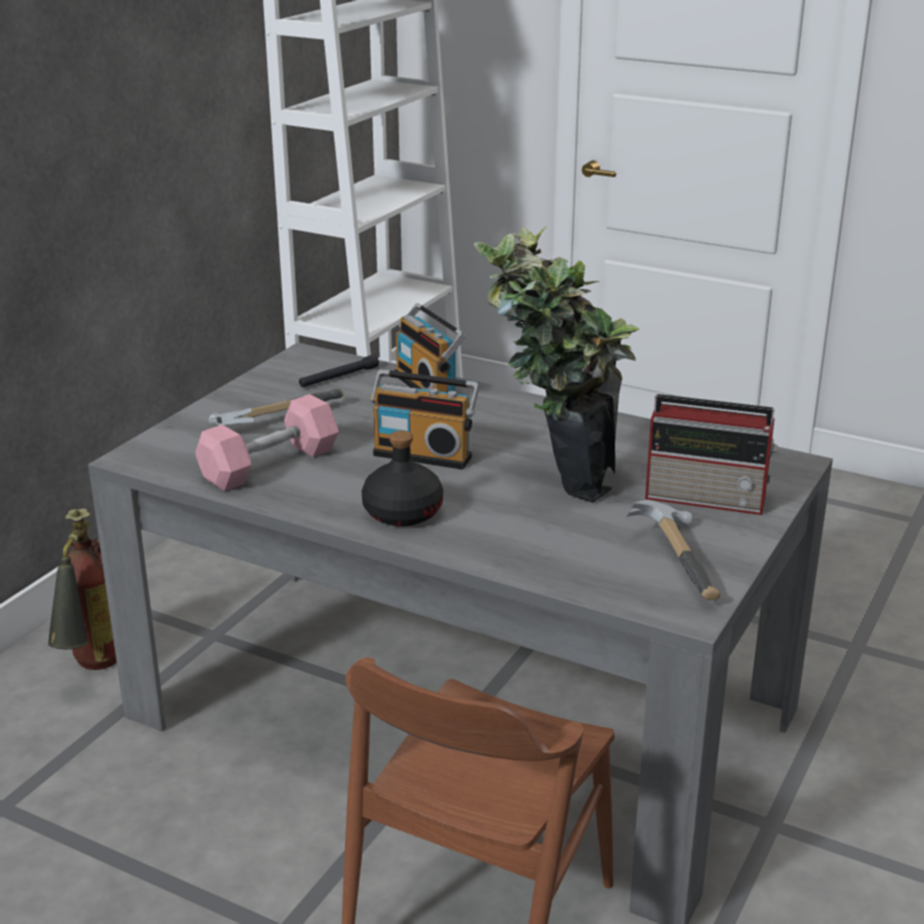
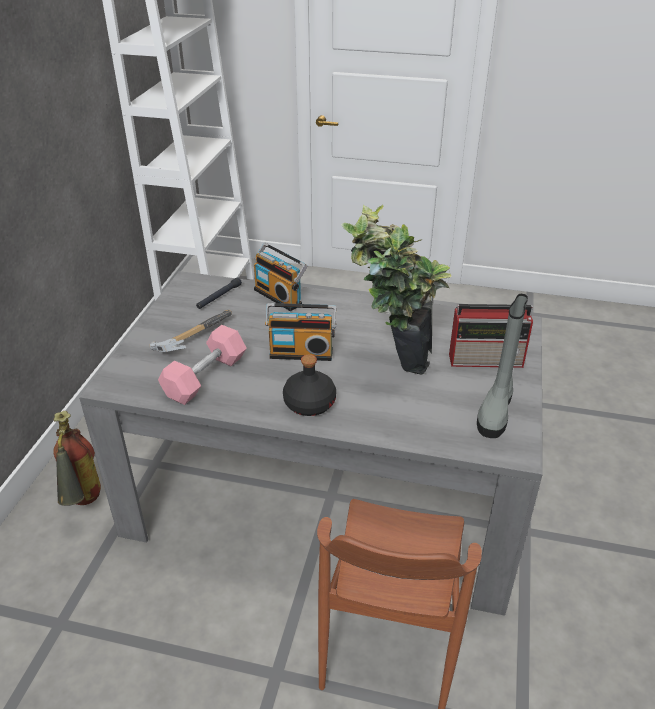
camera: 15 degrees left, 10 degrees up
hammer [626,500,720,600] -> grey boot [477,294,528,438]

